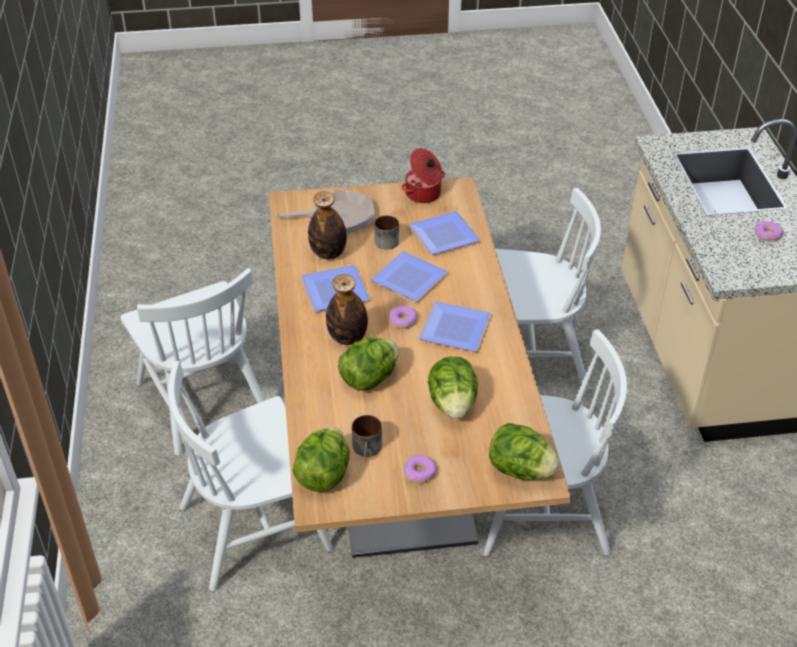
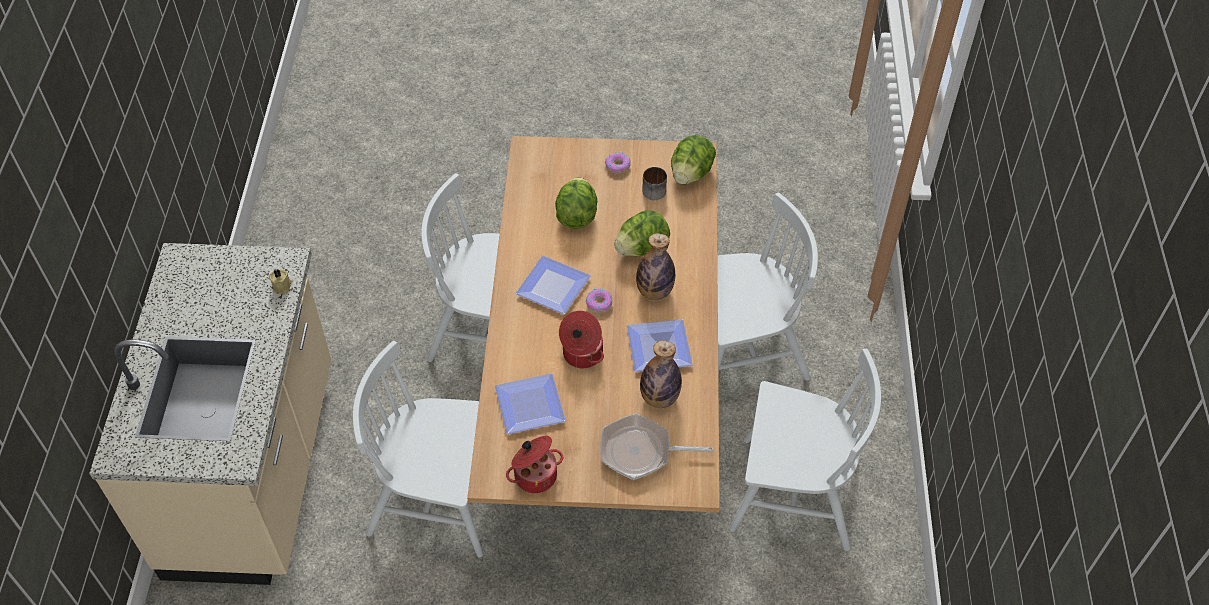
camera: 170 degrees left, 10 degrees up
white chair [121,268,265,456] -> white chair turned 120 degrees clockwise [729,349,881,551]
plate [370,251,448,302] -> cooking pot [559,311,604,368]
mug [374,215,399,250] -> none
lettuce [489,423,560,480] -> none
donut [755,221,783,242] -> none
none -> beige candle [269,269,292,294]

